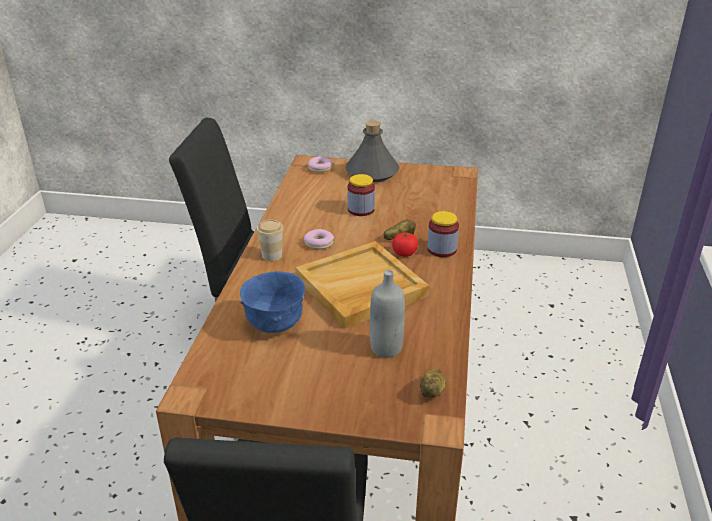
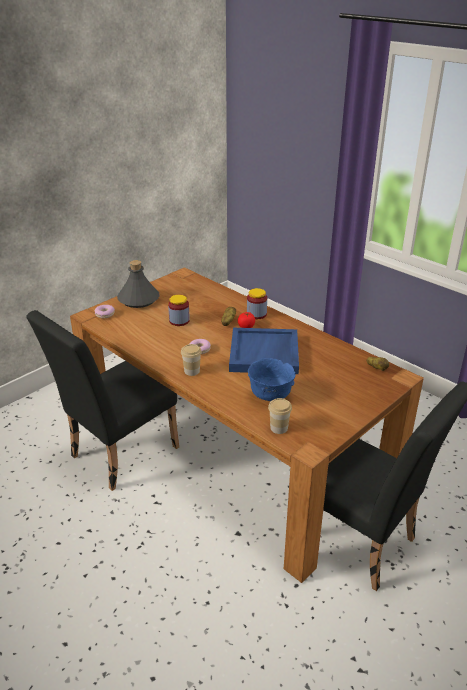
camera: 55 degrees left, 0 degrees up
beige tray [295,241,429,329] -> blue tray [229,328,299,374]
grey bottle [370,270,405,358] -> none
none -> cup [268,398,292,434]

